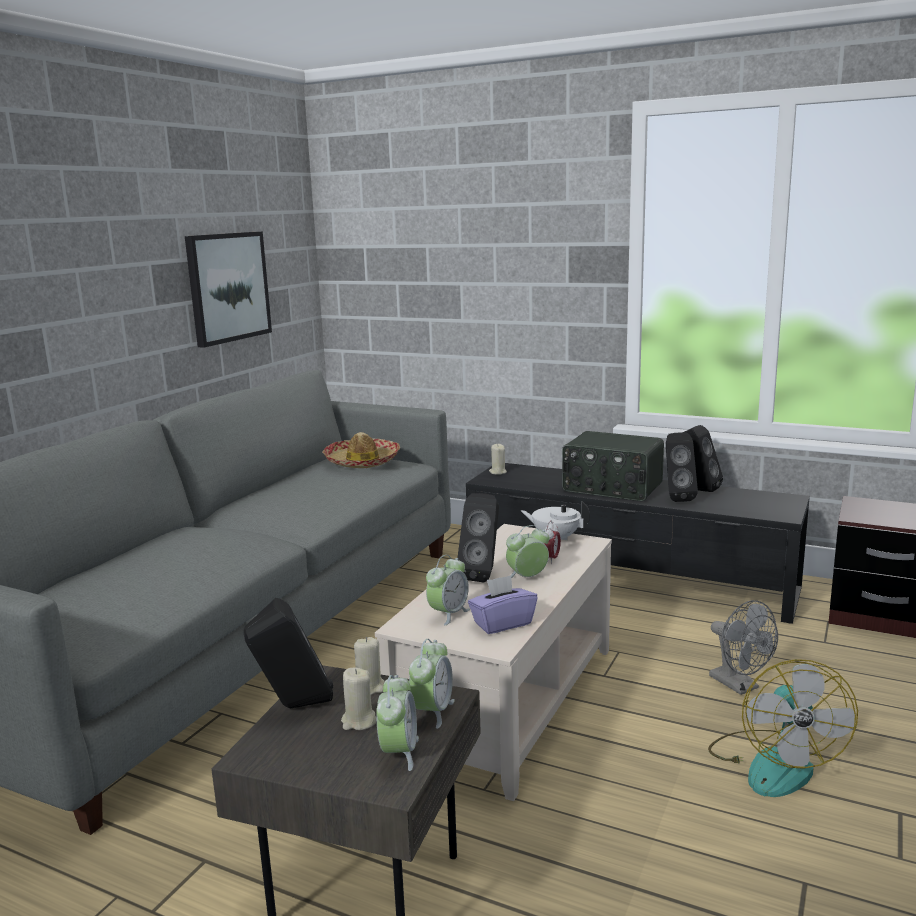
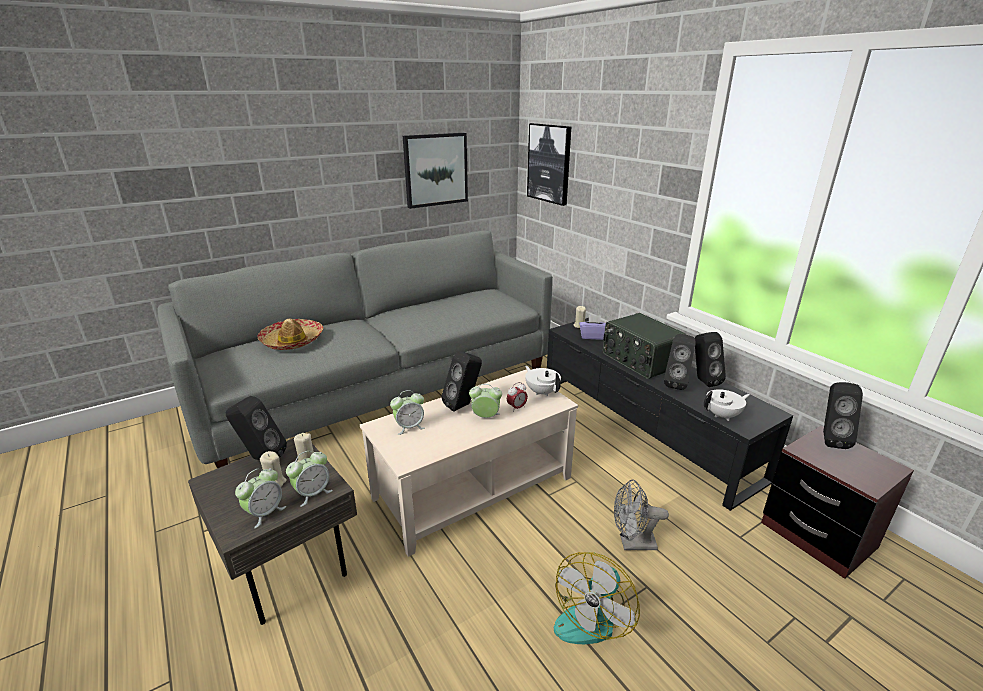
camera: 30 degrees right, 10 degrees up
hat [322,432,400,468] -> hat moved to [258,318,323,350]
purple tissue box [468,575,538,634] -> purple tissue box moved to [579,315,606,340]
grey fan [709,600,778,695] -> grey fan turned 90 degrees clockwise [614,479,669,550]
none -> picture [527,123,571,206]
none -> white teapot [704,389,750,421]
none -> black speaker [823,382,863,449]

